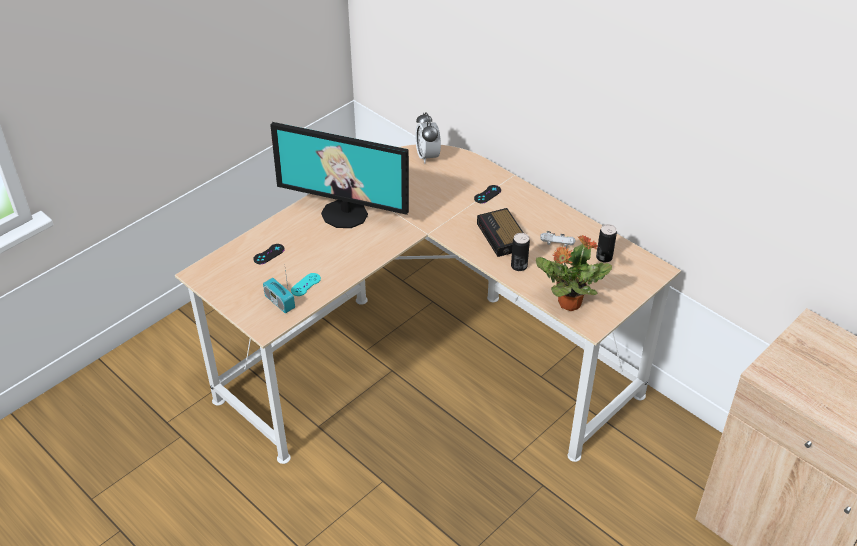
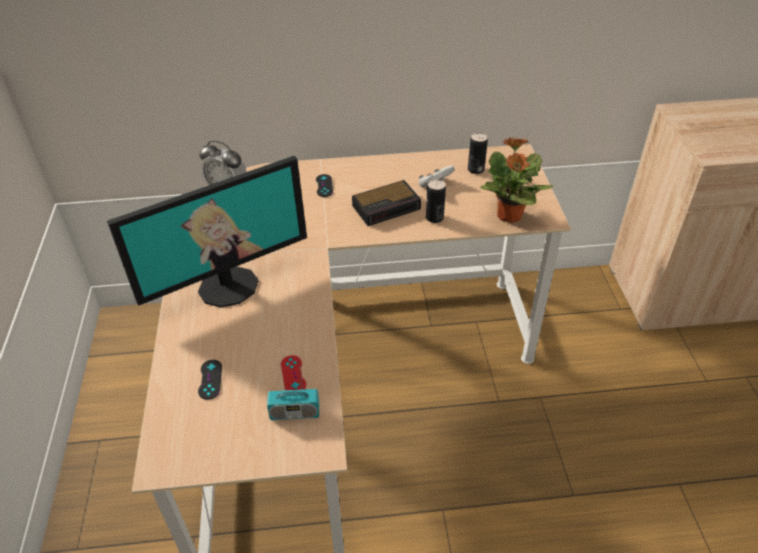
camera: 50 degrees left, 0 degrees up
turquoise game controller [291,273,321,296] -> red game controller [281,355,306,390]
alarm clock [477,208,523,257] -> alarm clock turned 45 degrees counterclockwise [352,180,421,226]

